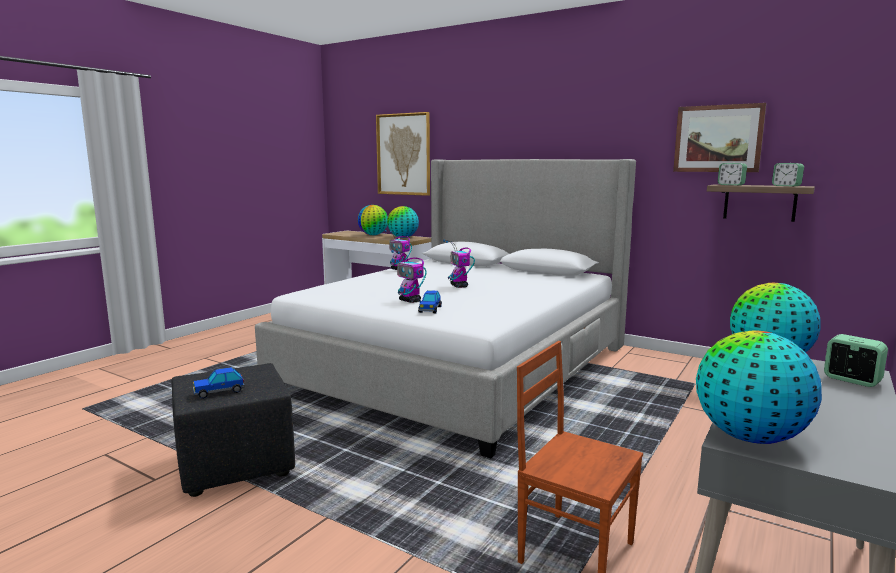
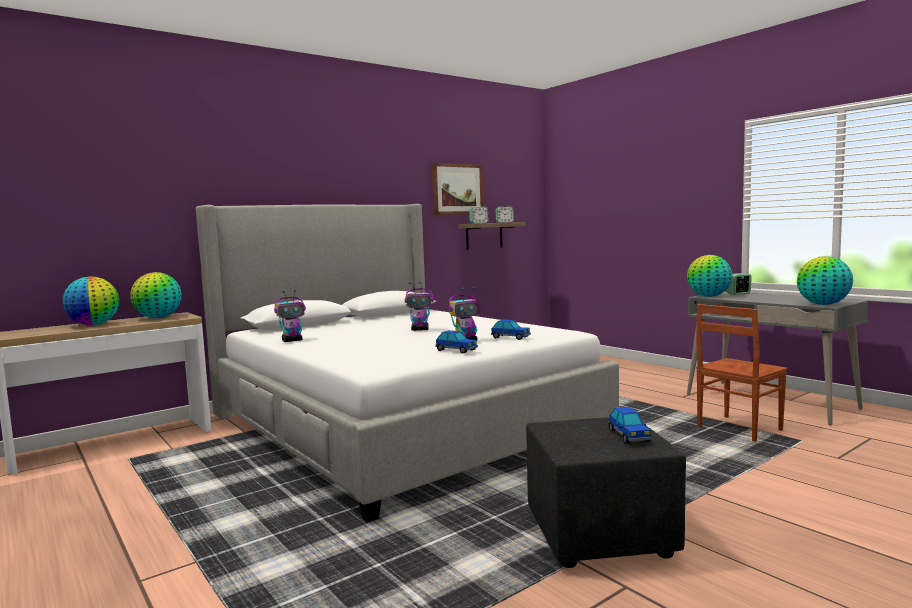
camera: 70 degrees left, 5 degrees down
picture [376,112,430,196] -> none
none -> toy car [435,330,478,353]

